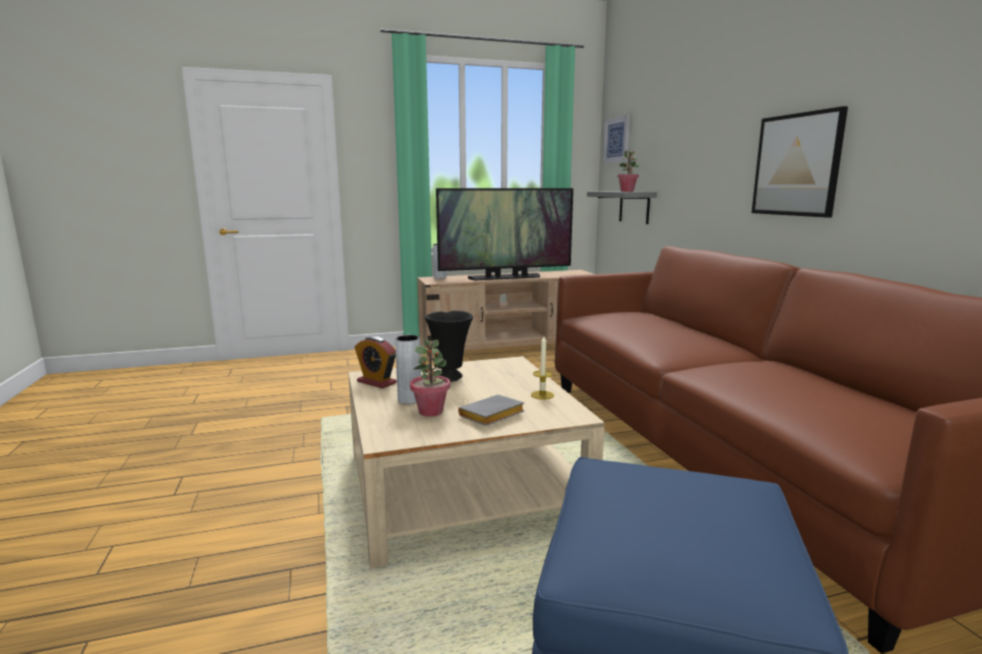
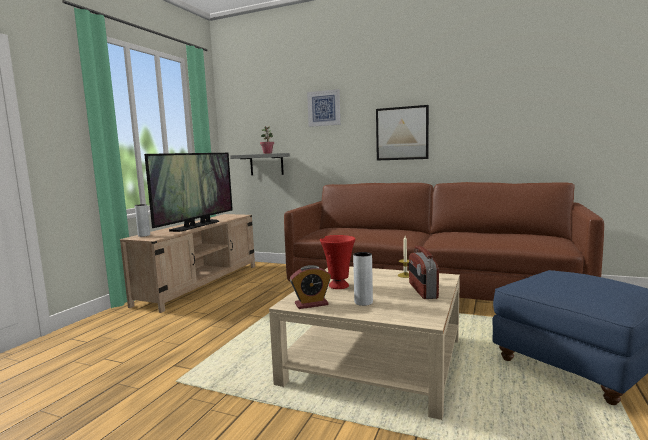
camera: 50 degrees left, 5 degrees down
potted plant [410,339,450,417] -> none
black vase [425,311,473,382] -> red vase [320,235,356,289]
grey book [458,395,524,426] -> radio [409,246,439,299]
picture [603,115,630,163] -> picture moved to [307,89,340,127]

